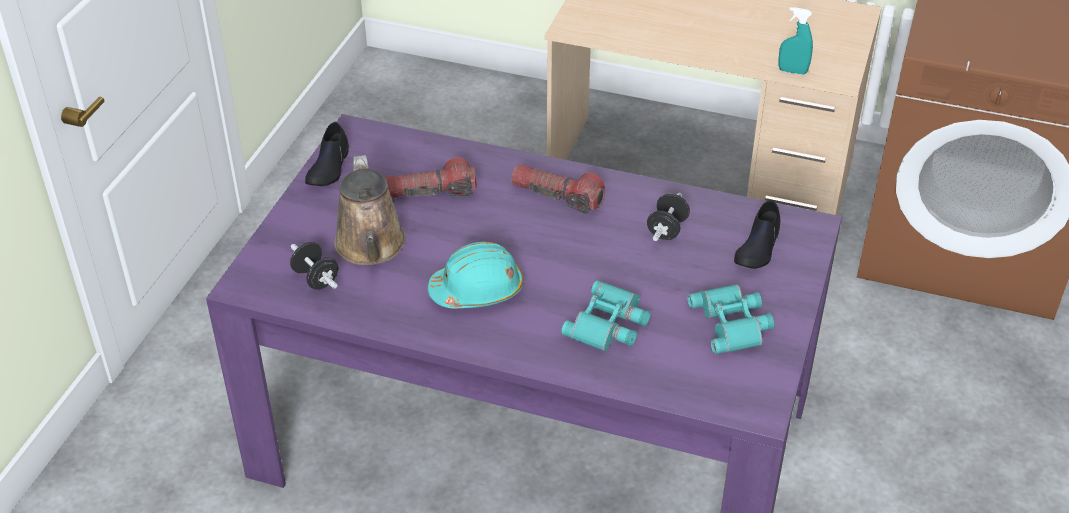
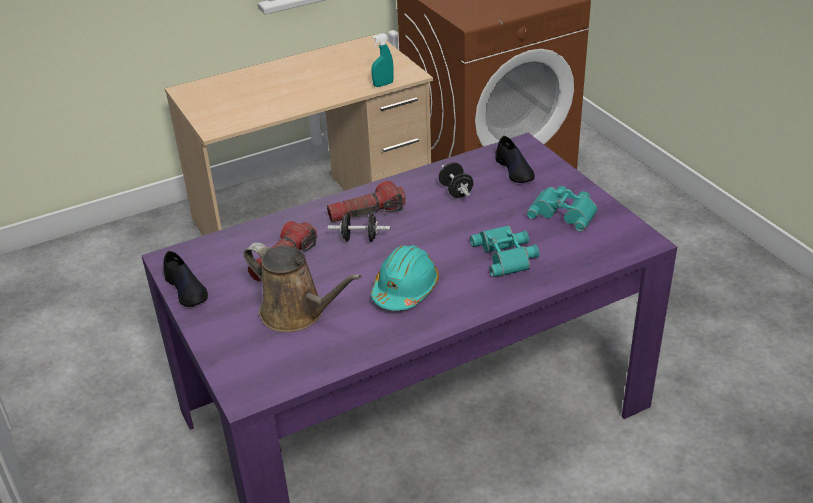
camera: 45 degrees left, 5 degrees down
black dumbbell [290,242,339,290] -> black dumbbell moved to [328,213,390,242]

